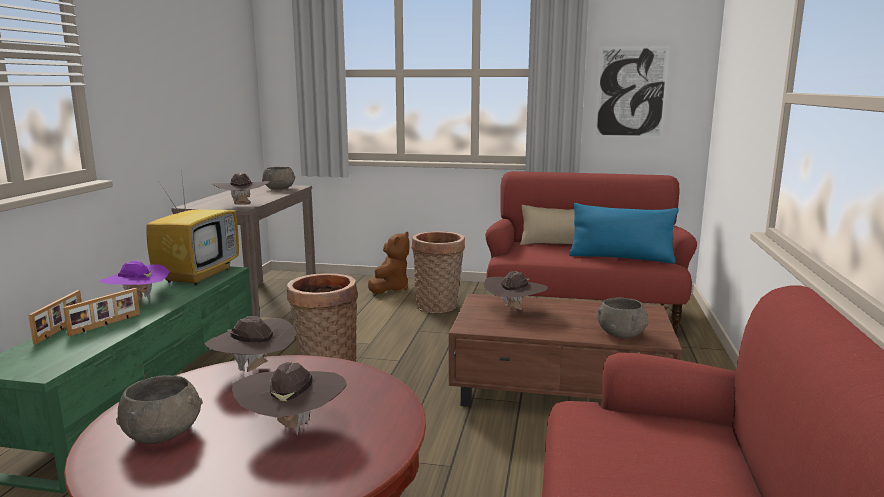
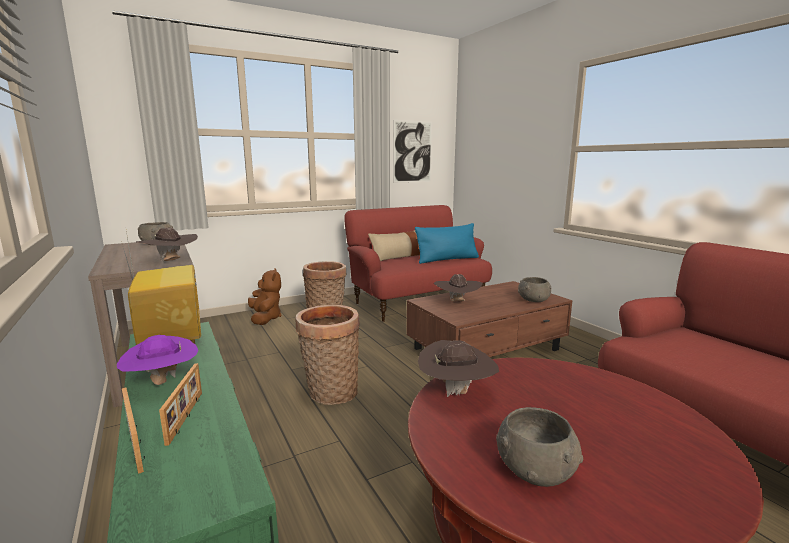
camera: 40 degrees left, 0 degrees up
brown hat [232,362,347,435] -> none

